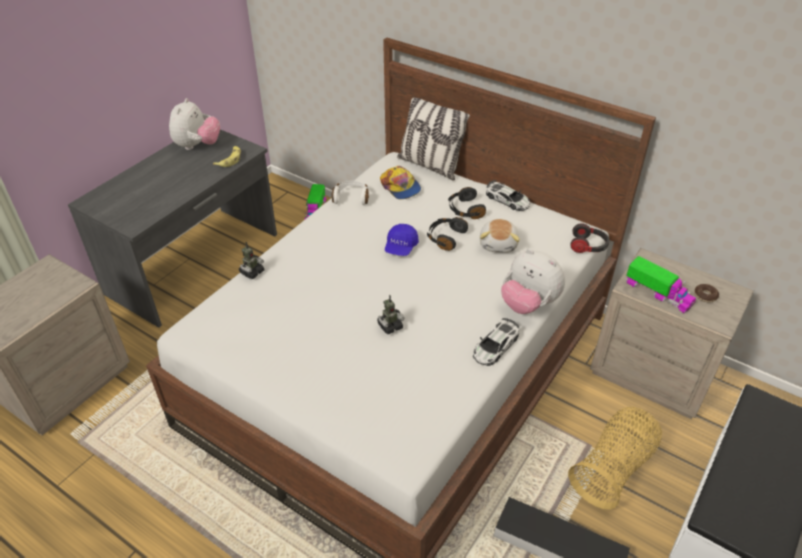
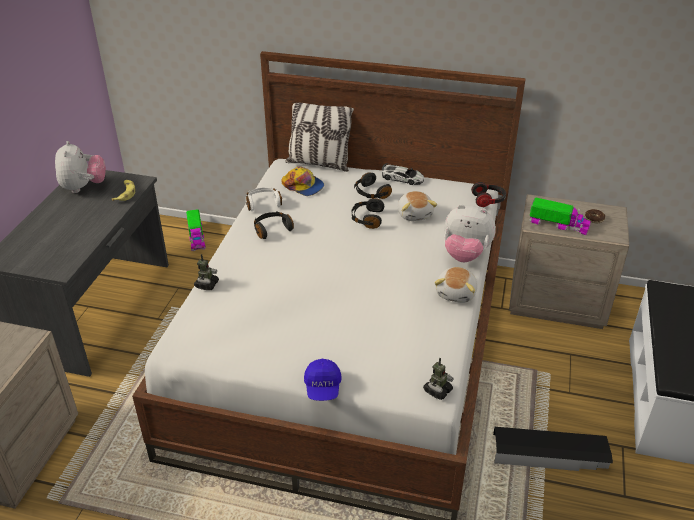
camera: 20 degrees left, 5 degrees down
toy robot [377,295,404,334] -> toy robot moved to [423,358,454,400]
blue cap [385,224,419,256] -> blue cap moved to [304,358,342,401]
toy car [473,318,519,366] -> plush toy [434,267,477,303]
basket [568,407,662,510] -> none
none -> black headphones [254,211,294,239]

